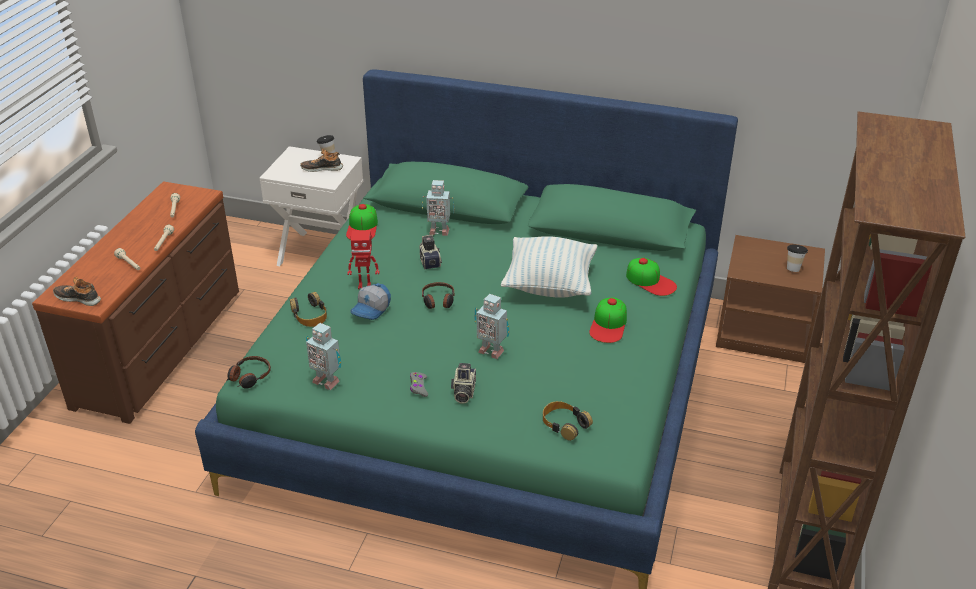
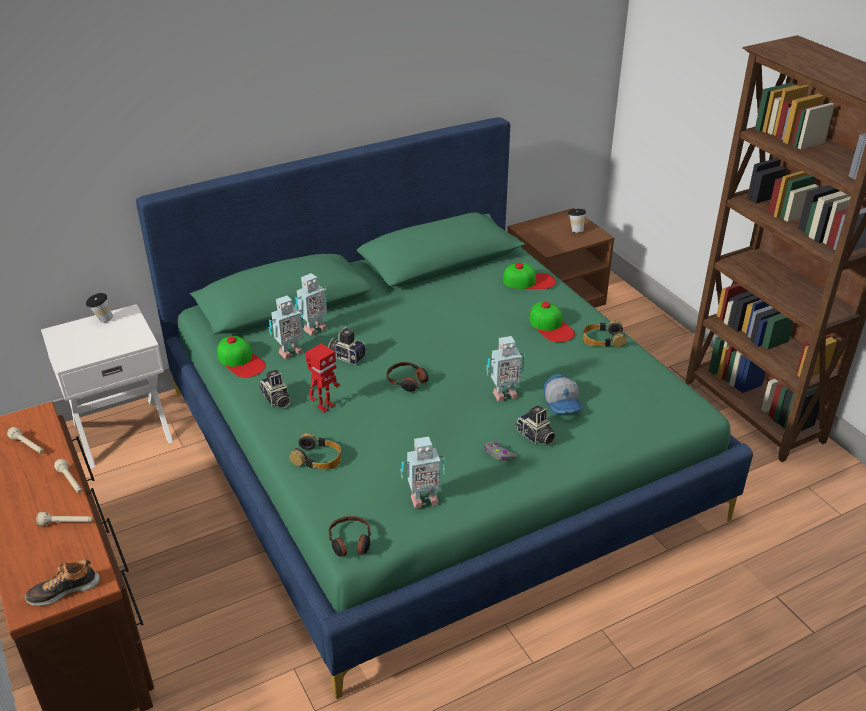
camera: 45 degrees left, 0 degrees up
shoe [300,149,343,172] -> none
cap [350,283,391,320] -> cap moved to [544,374,583,414]
pillow [501,236,597,298] -> none
headphones [543,401,593,441] -> headphones moved to [583,321,627,348]
none -> camera [259,369,291,408]
none -> toy robot [269,296,304,359]

